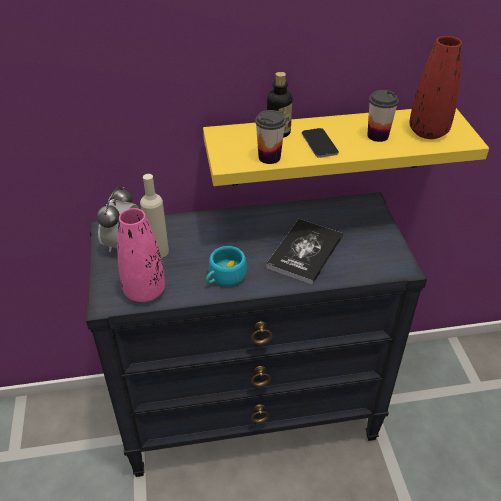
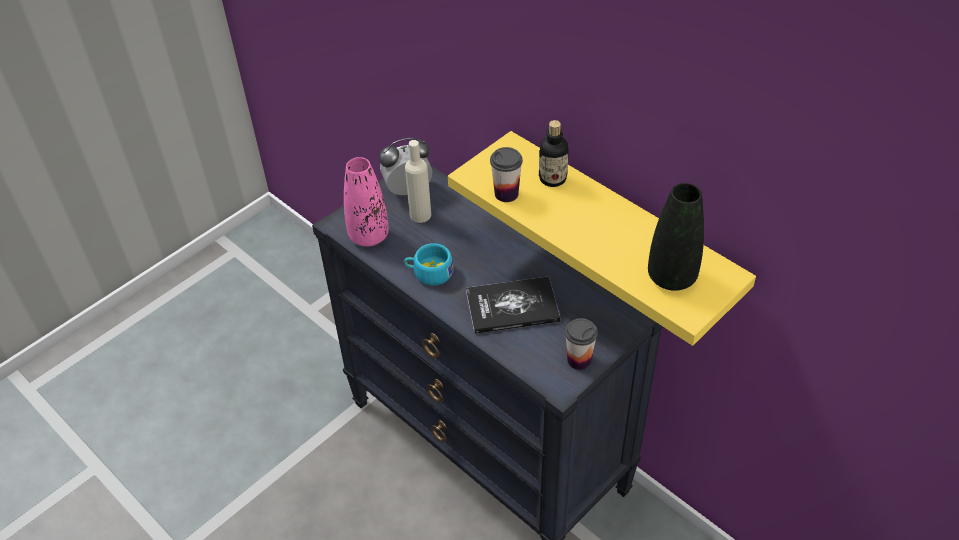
camera: 55 degrees right, 5 degrees up
phone [302,128,339,158] -> none
cup [367,90,399,142] -> cup moved to [565,318,598,370]
red vase [409,36,462,139] -> black vase [648,183,704,291]

